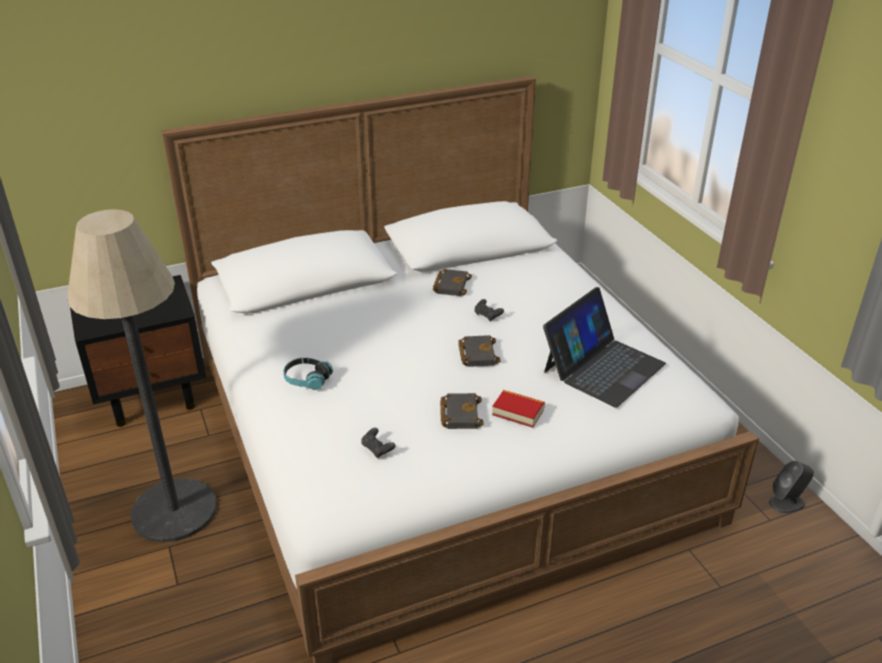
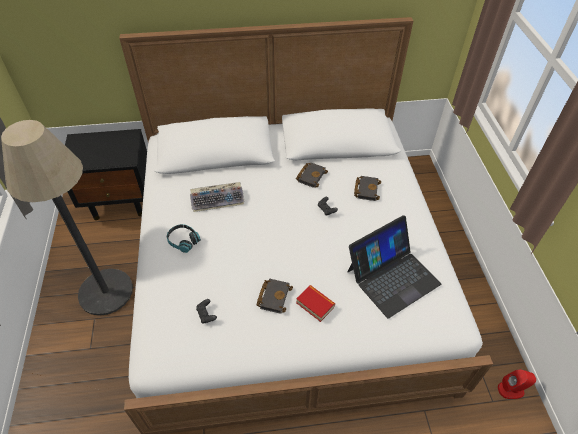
camera: 15 degrees right, 15 degrees up
black book [458,335,500,367] -> black book moved to [354,176,381,201]
grey speaker [769,461,814,513] -> red speaker [498,369,536,399]
none -> keyboard [190,182,245,212]

